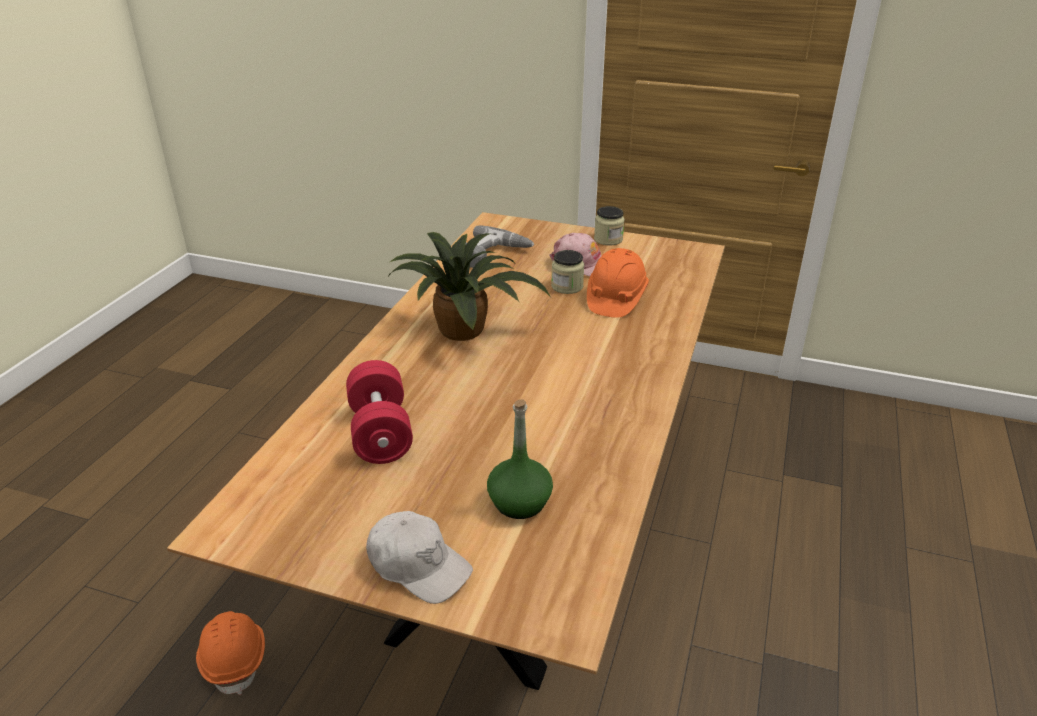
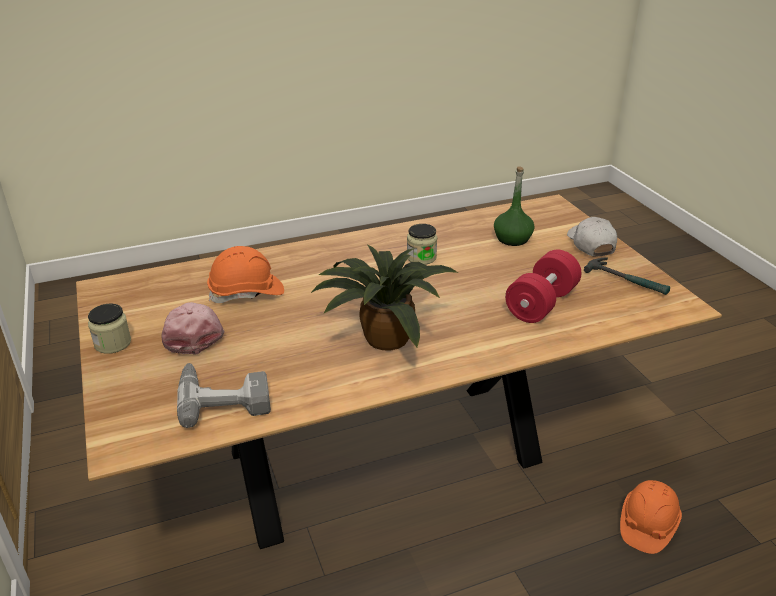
camera: 130 degrees left, 0 degrees up
jar [551,250,584,294] -> jar moved to [407,224,437,265]
none -> hammer [584,257,670,295]

